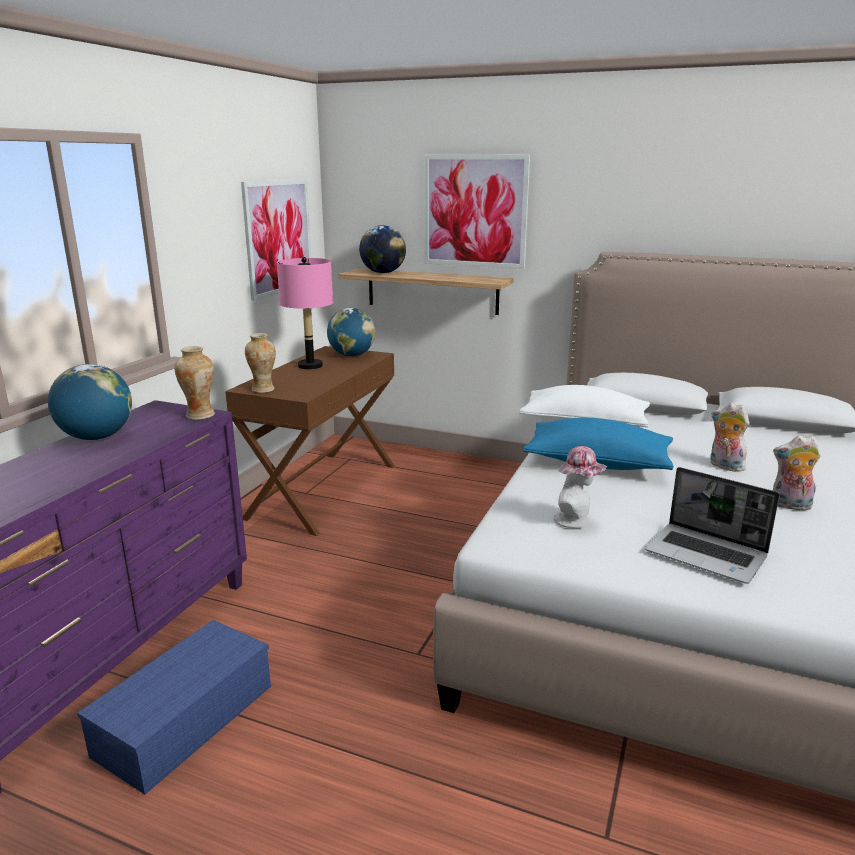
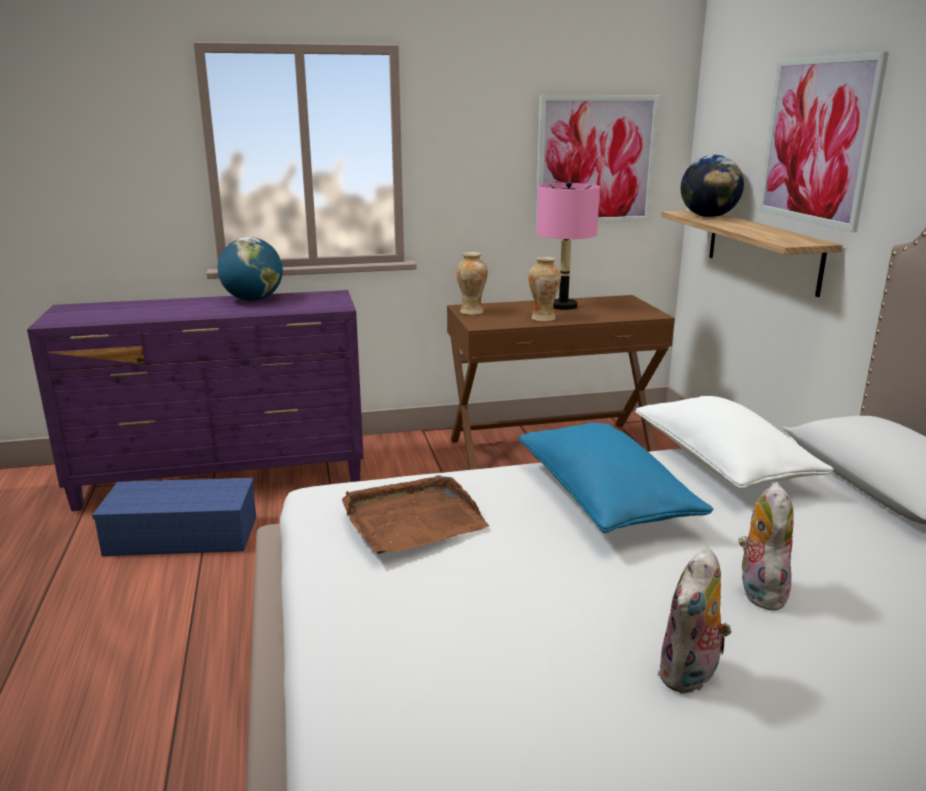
camera: 55 degrees right, 0 degrees up
vase [175,346,215,420] -> vase moved to [528,257,561,321]
globe [327,308,375,356] -> none
hat [554,446,608,528] -> brown tray [342,475,489,554]
laptop [645,467,780,584] -> none
plush toy [773,436,821,510] -> plush toy turned 120 degrees counterclockwise [657,548,732,694]

